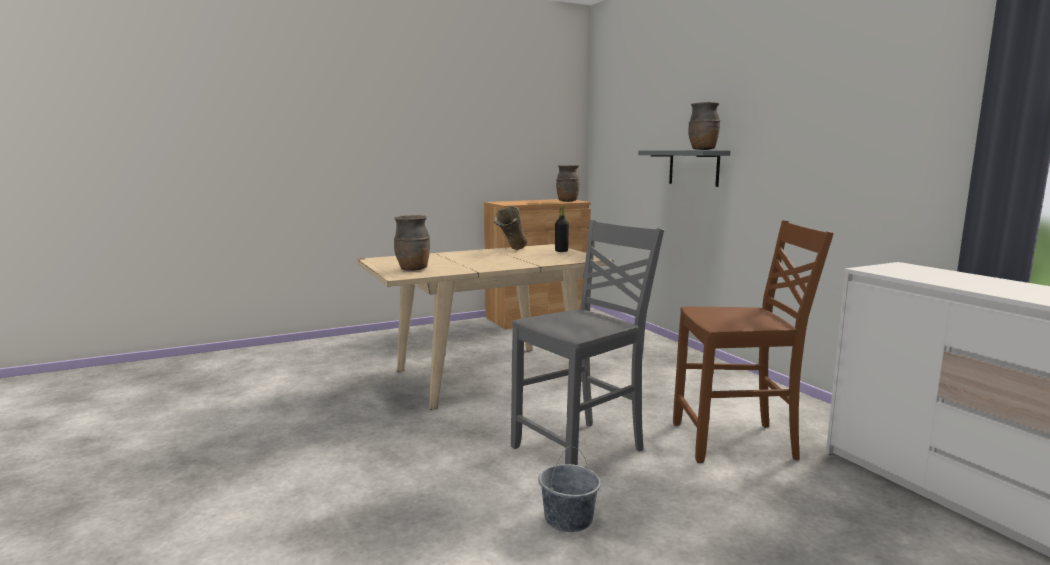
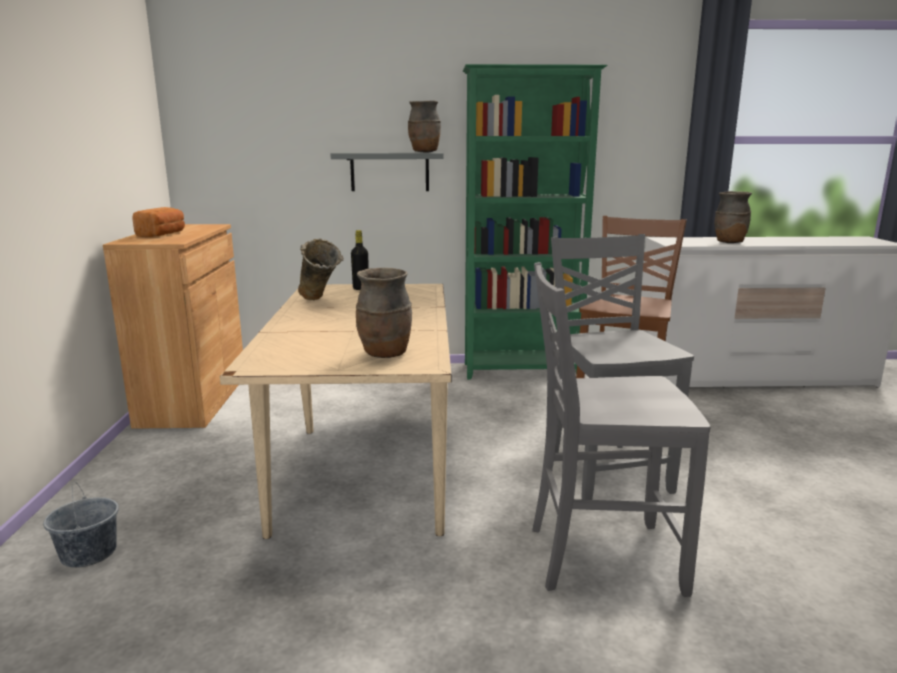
camera: 65 degrees left, 5 degrees up
grey bucket [539,447,601,532] -> grey bucket moved to [43,481,119,568]
brown vase [556,165,580,202] -> brown vase moved to [715,191,752,243]
none -> bread [133,207,185,237]
none -> green bookcase [463,64,607,380]
none -> grey chair [532,262,711,597]

